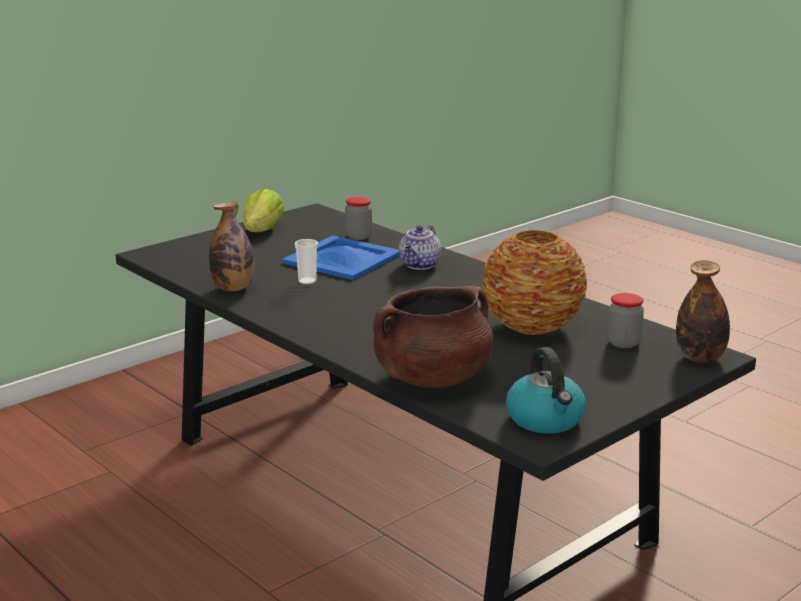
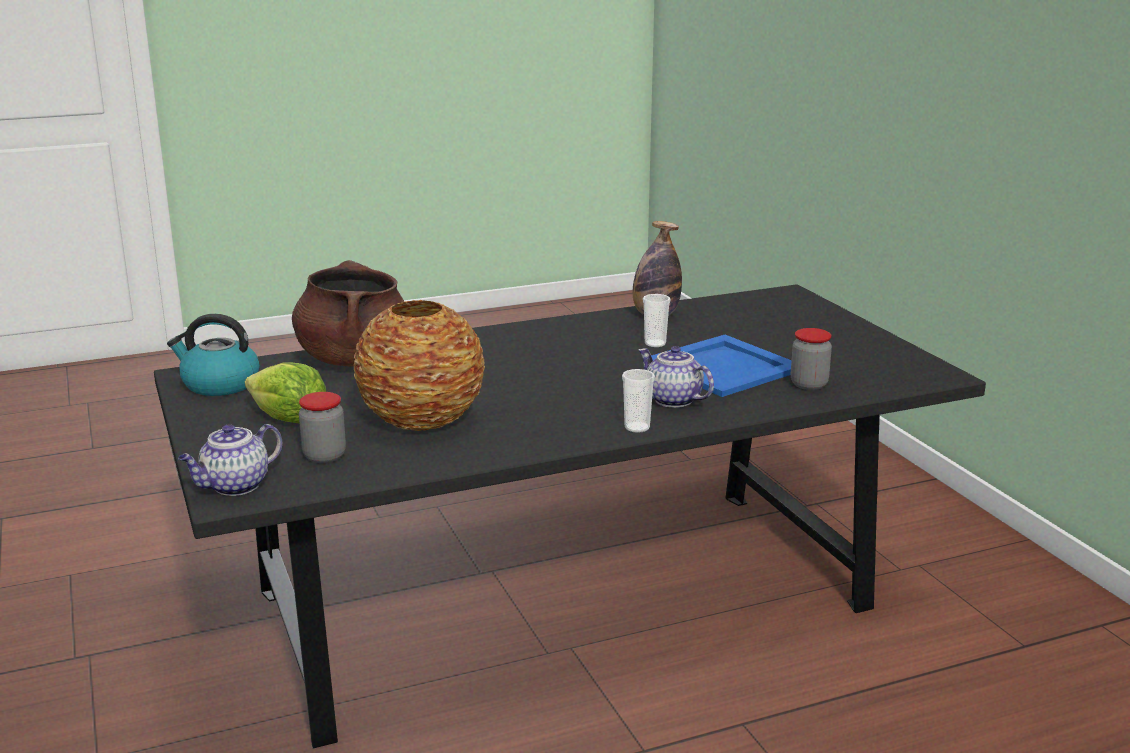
camera: 110 degrees right, 0 degrees up
lettuce [244,188,284,232] -> lettuce moved to [245,363,326,423]
bottle [676,260,730,363] -> teapot [178,424,282,496]
none -> cup [622,369,655,433]

